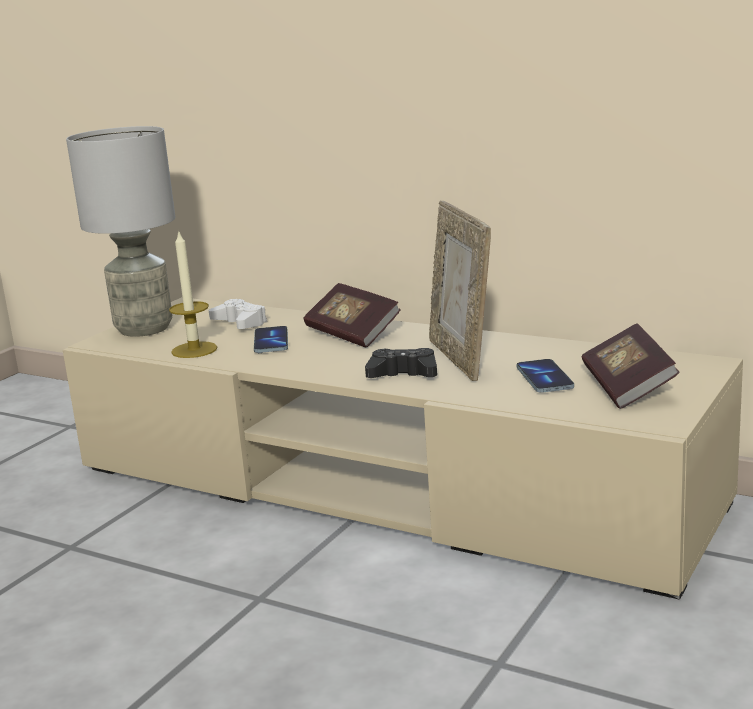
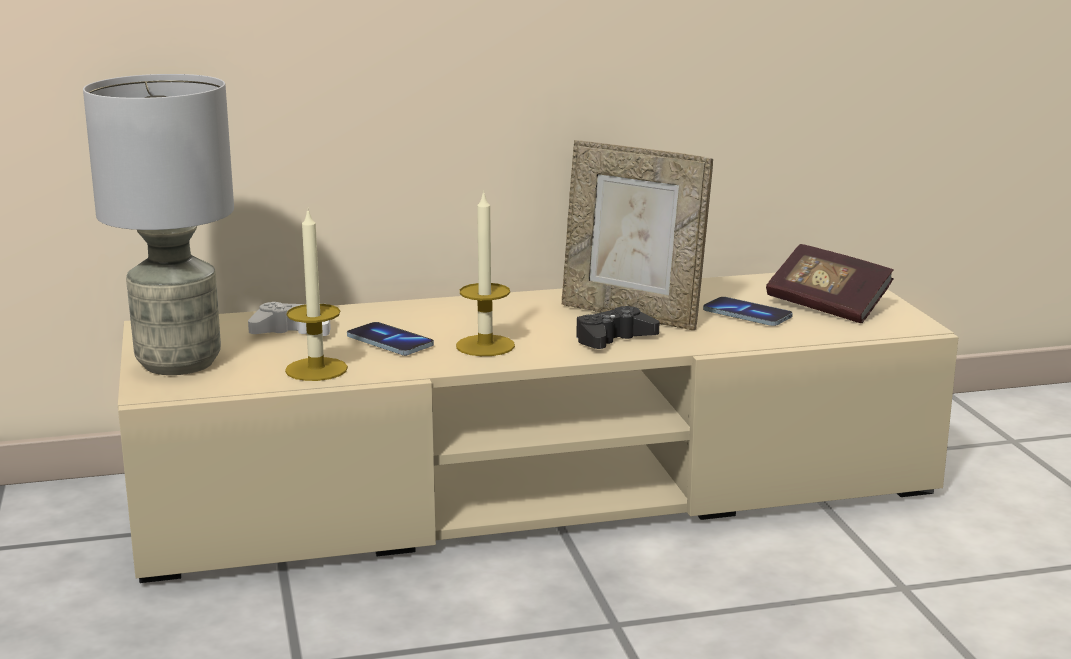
camera: 45 degrees left, 0 degrees up
book [304,283,401,347] -> none
none -> candle [456,190,515,356]

